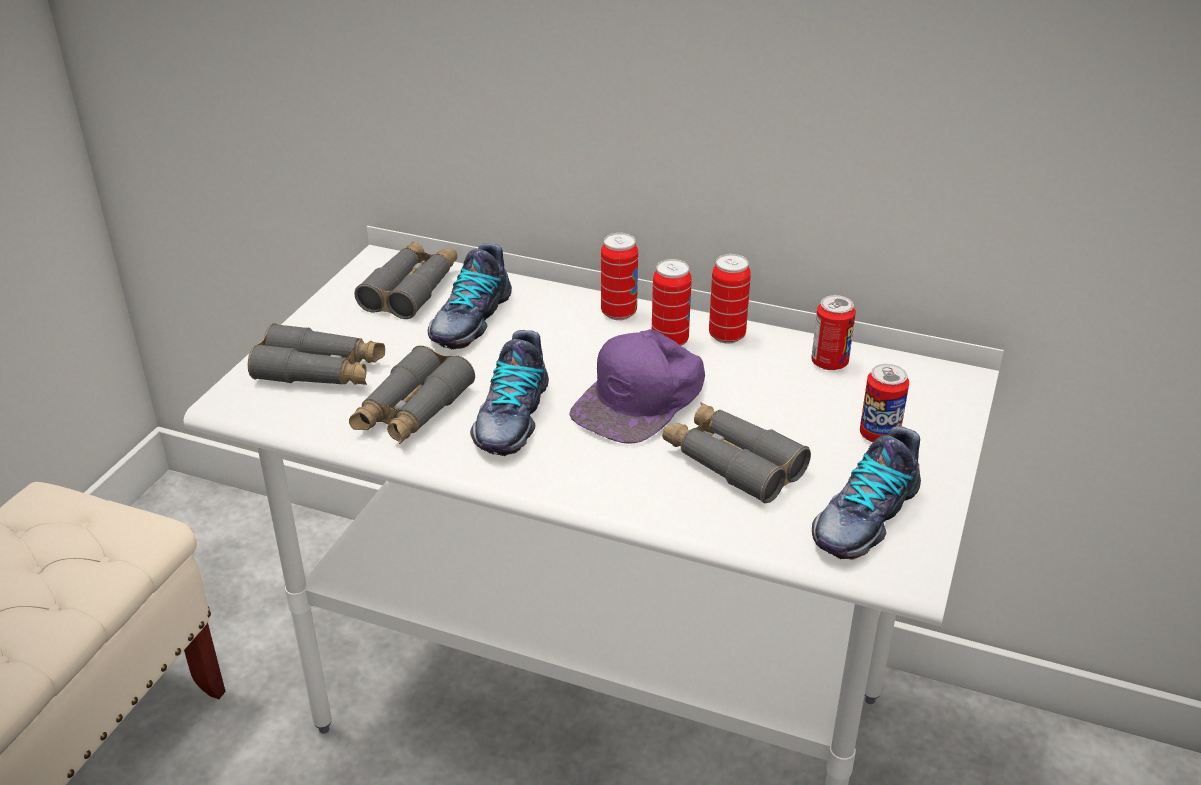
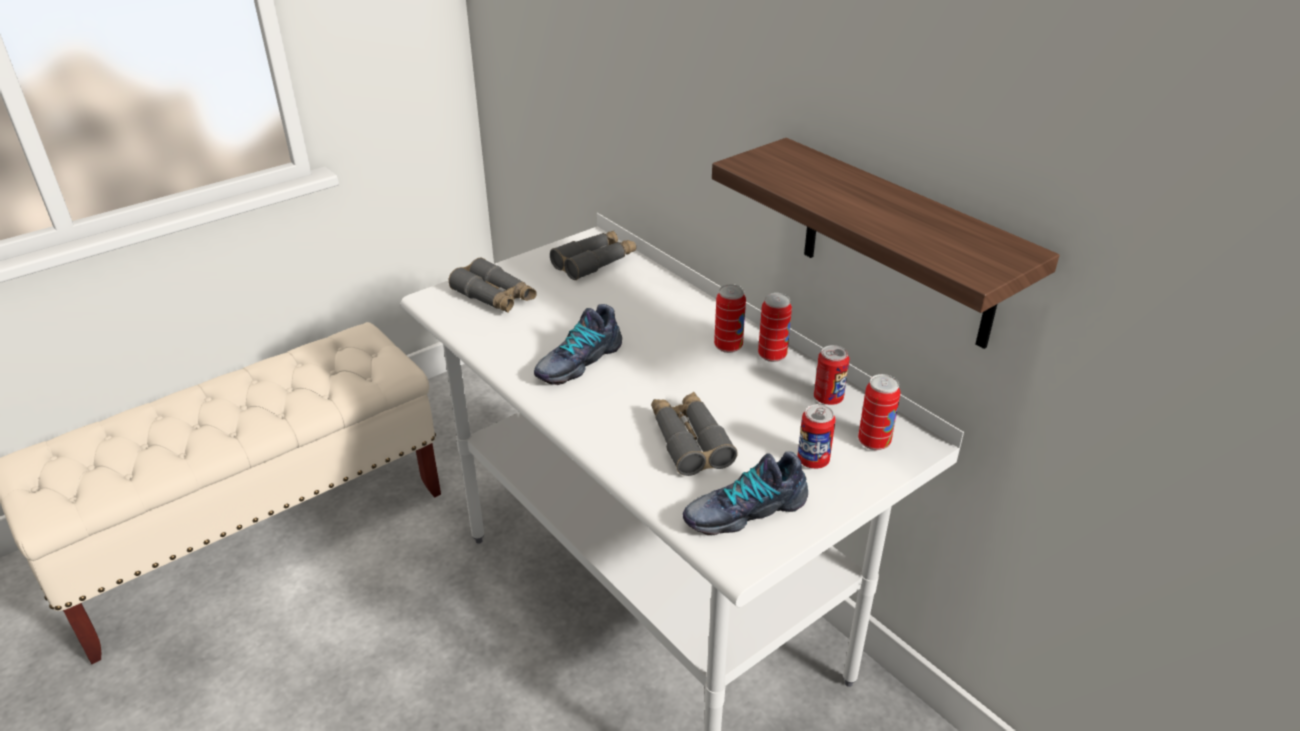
camera: 30 degrees right, 0 degrees up
grey binoculars [349,345,475,444] -> none
shoe [428,243,512,350] -> none
purple cap [569,329,705,444] -> none
can [601,233,638,320] -> can moved to [858,374,900,450]
none -> shelf [712,138,1059,349]

